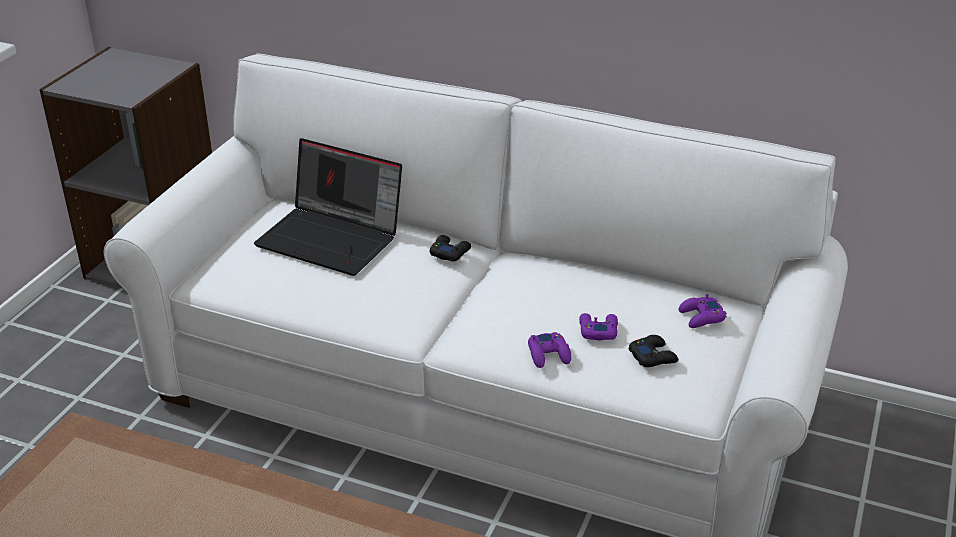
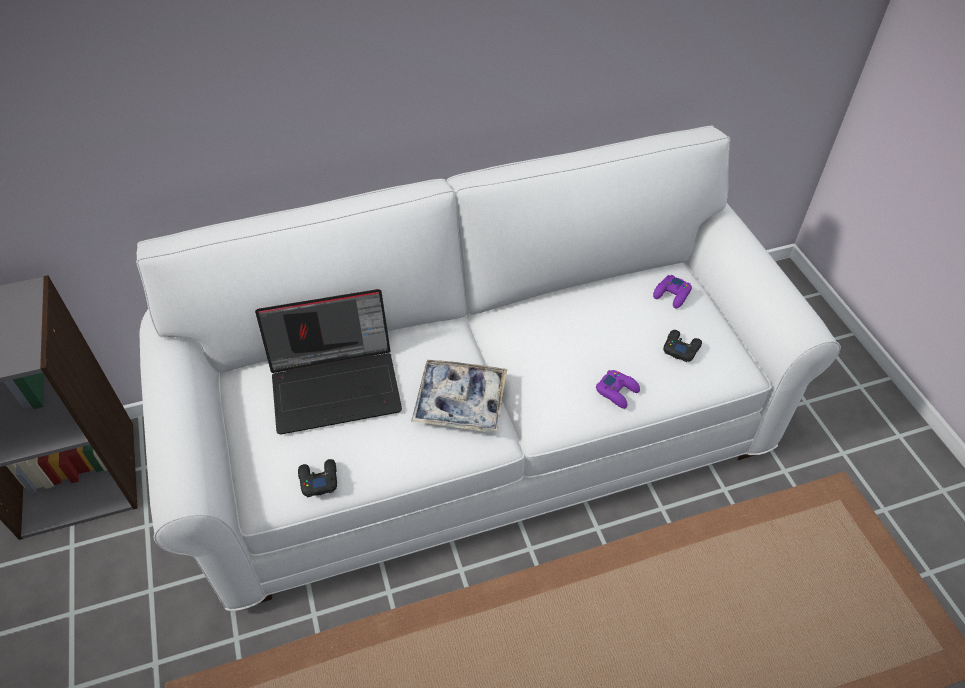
camera: 40 degrees left, 15 degrees up
black game controller [430,235,471,261] -> black game controller moved to [298,459,337,497]
purple game controller [579,313,618,340] -> none
none -> tray [411,360,507,432]

